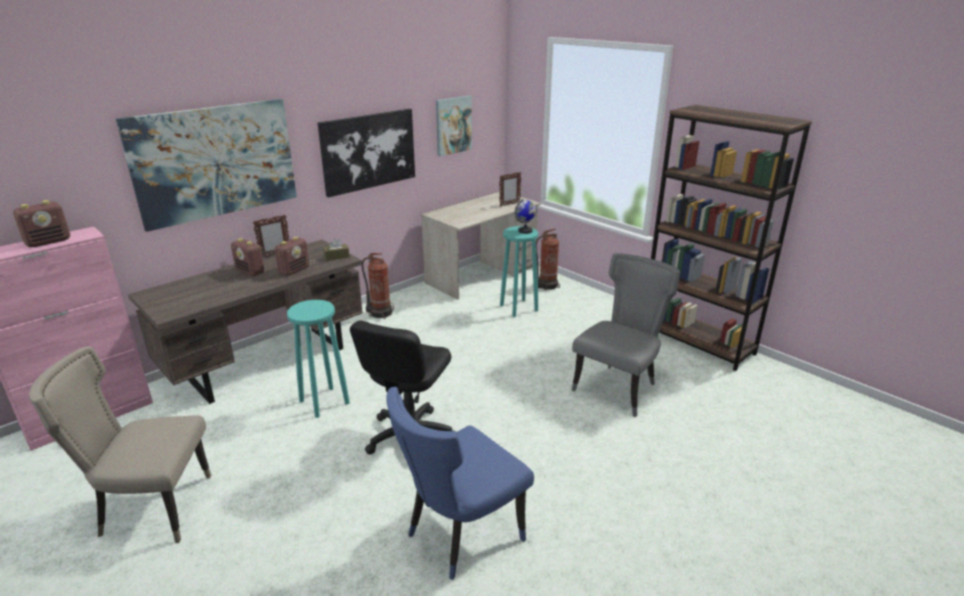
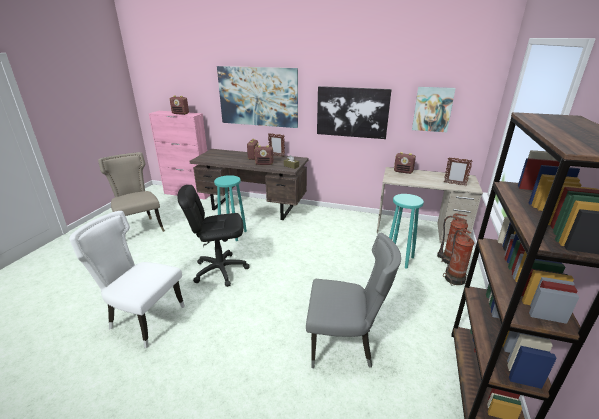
camera: 60 degrees right, 0 degrees up
fire extinguisher [361,253,394,319] -> fire extinguisher moved to [443,228,474,286]
blue chair [386,387,534,580] -> white chair [69,211,185,348]
globe [515,199,536,234] -> none
none -> radio [394,152,416,174]

